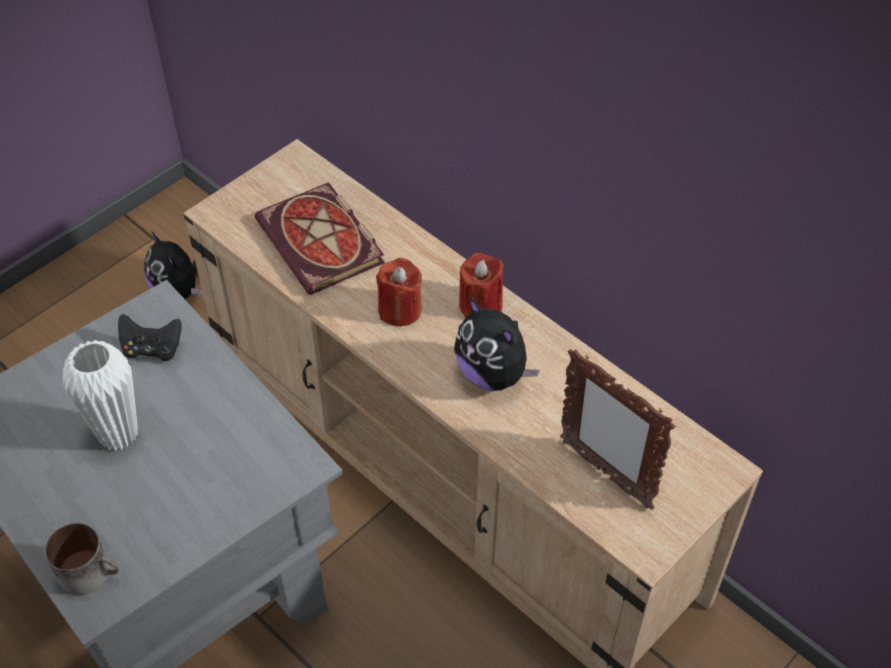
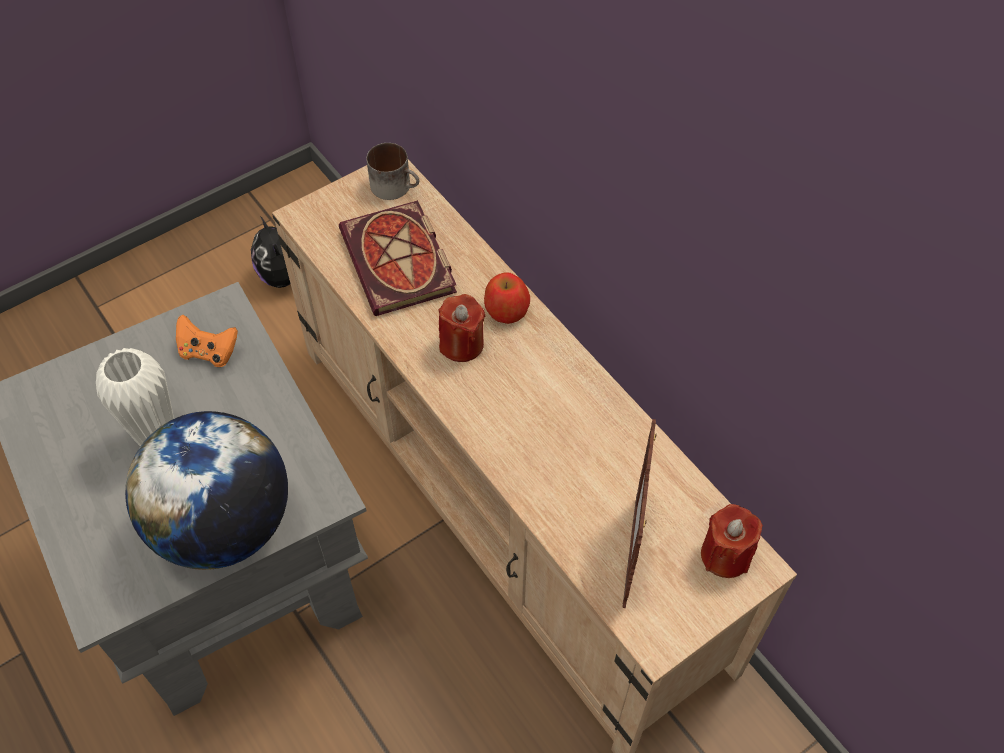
camera: 10 degrees right, 5 degrees up
mug [45,523,120,595] -> mug moved to [366,143,419,200]
black game controller [118,314,182,361] -> orange game controller [176,315,238,367]
plush toy [454,297,540,391] -> none
red candle [459,253,504,318] -> red candle moved to [701,504,763,578]
picture frame [560,349,676,510] -> picture frame turned 45 degrees clockwise [622,419,657,608]
none -> globe [125,411,288,570]
none -> apple [484,272,530,324]

